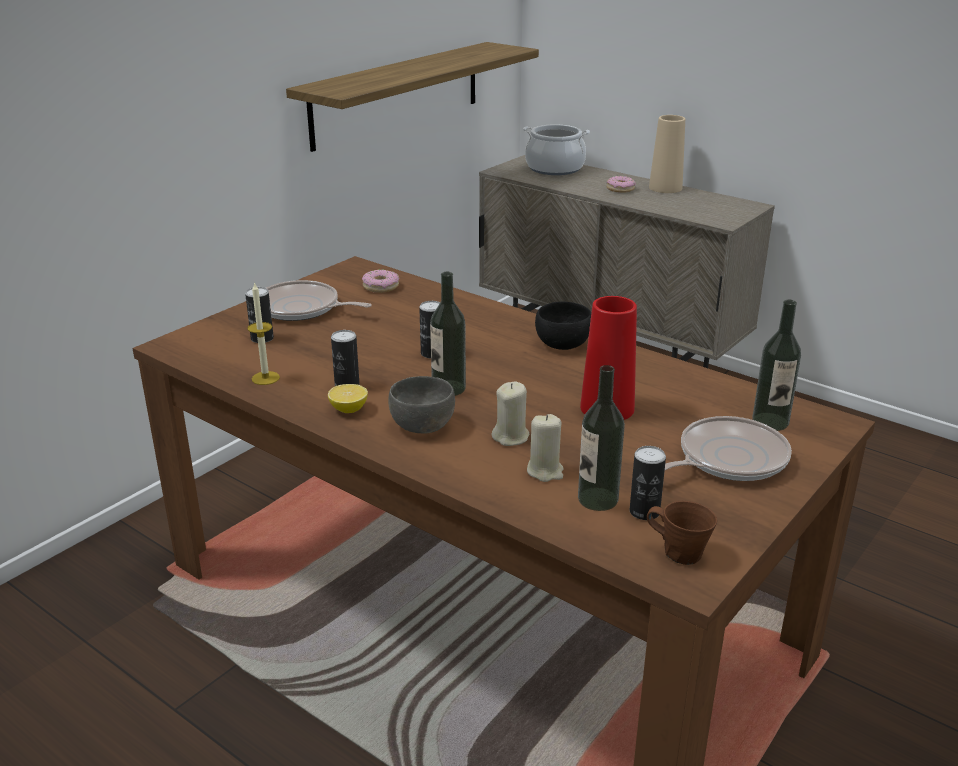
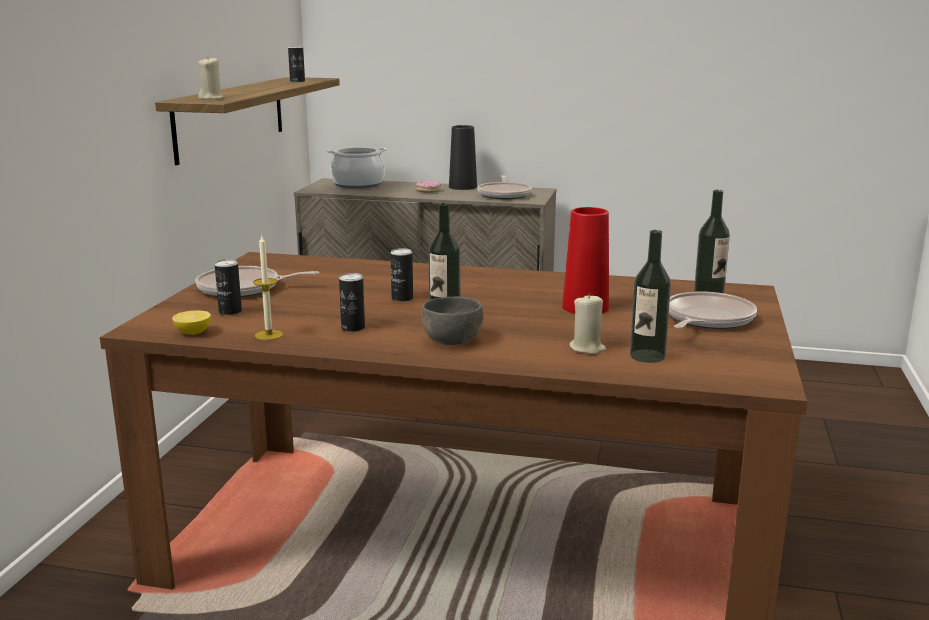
camera: 25 degrees left, 10 degrees down
lemon [328,384,368,413] -> lemon moved to [172,310,211,335]
donut [362,269,399,293] -> none
beige candle [492,381,529,446] -> beige candle moved to [198,57,224,100]
black bowl [535,302,591,350] -> none
can [630,446,666,520] -> can moved to [288,46,305,82]
brown mug [647,501,717,565] -> none
beige vase [649,115,685,193] -> black vase [449,125,477,190]
none -> frying pan [477,175,532,199]

